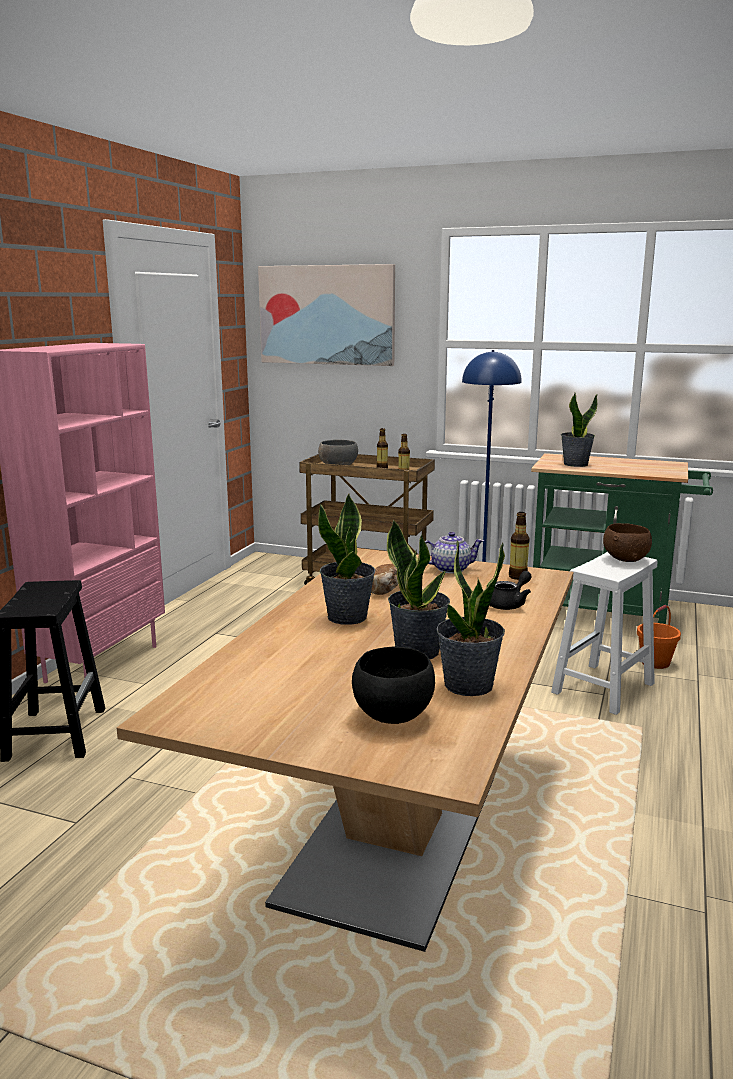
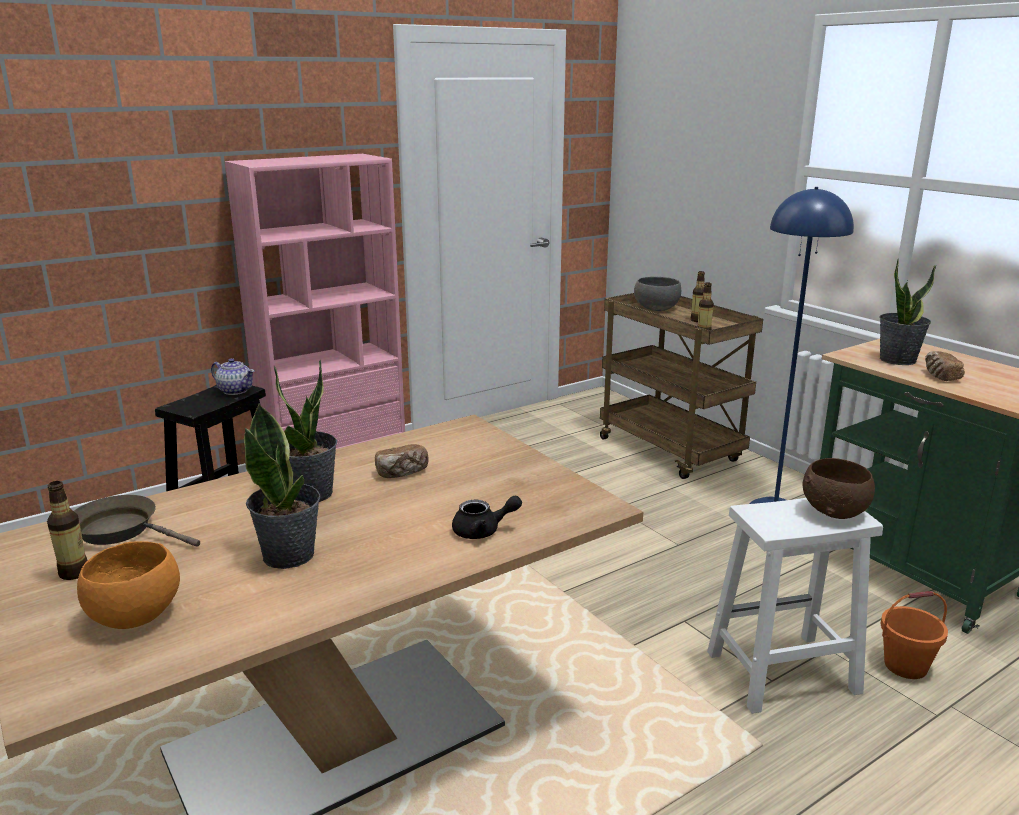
camera: 35 degrees right, 5 degrees up
picture [258,264,395,366] -> none
black bowl [352,647,435,724] -> orange bowl [77,541,180,629]
teapot [425,532,484,573] -> teapot moved to [211,358,255,395]
potted plant [436,540,505,696] -> none
bottle [509,512,530,580] -> bottle moved to [47,481,88,580]
none -> brown frying pan [74,495,200,547]
none -> bread [925,351,965,381]

